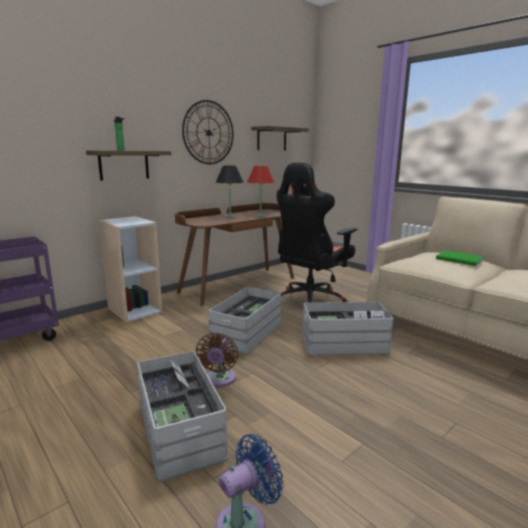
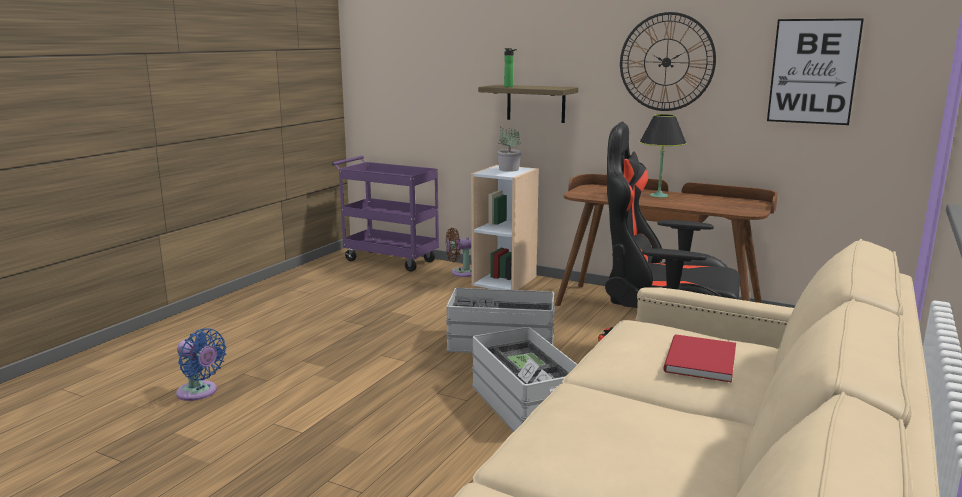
camera: 70 degrees right, 0 degrees up
grey storage box [137,351,228,482] -> none
brown fan [196,333,238,387] -> brown fan moved to [446,228,471,277]
red table lamp [247,165,275,217] -> none
shelf [251,126,309,150] -> picture [767,18,864,125]
green book [436,250,484,266] -> red book [663,334,736,383]
none -> potted plant [497,127,521,172]

